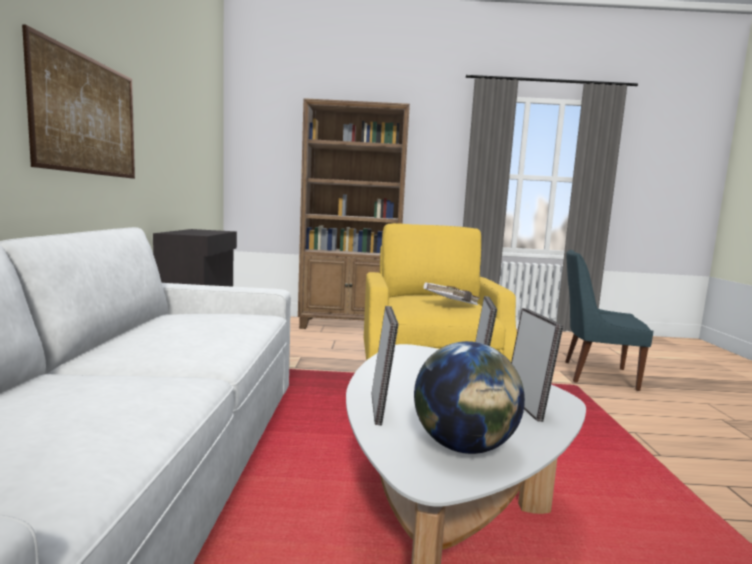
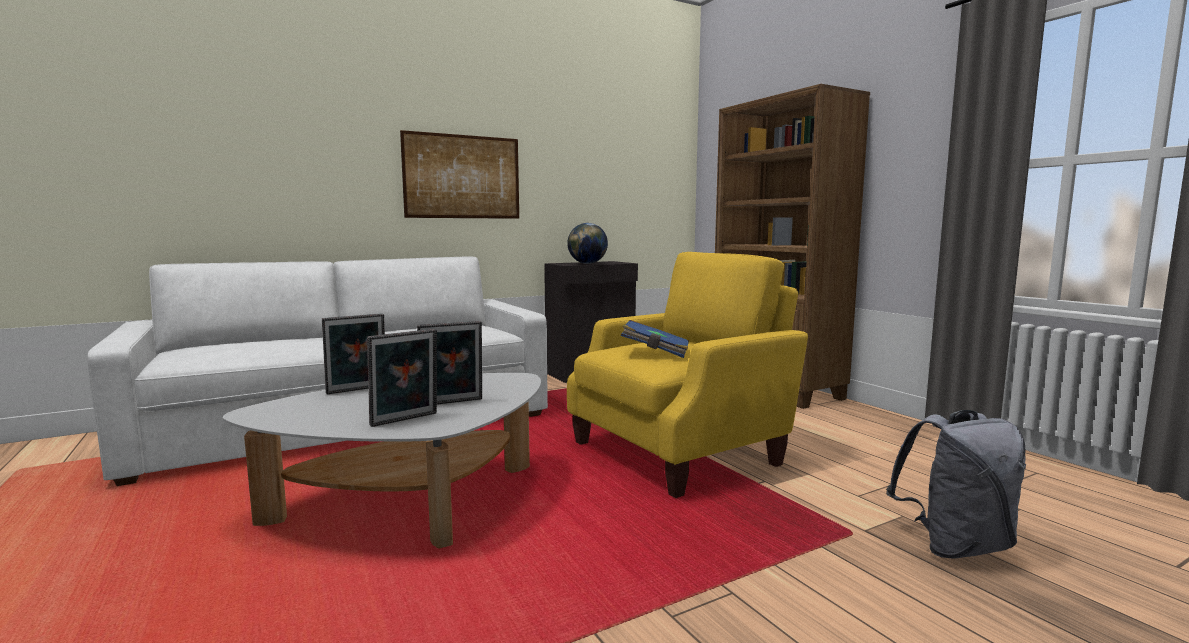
camera: 60 degrees right, 0 degrees up
globe [414,341,525,454] -> globe moved to [567,223,608,264]
white book [424,282,480,305] -> blue book [621,320,689,358]
blue chair [565,250,653,391] -> grey backpack [886,410,1026,559]

